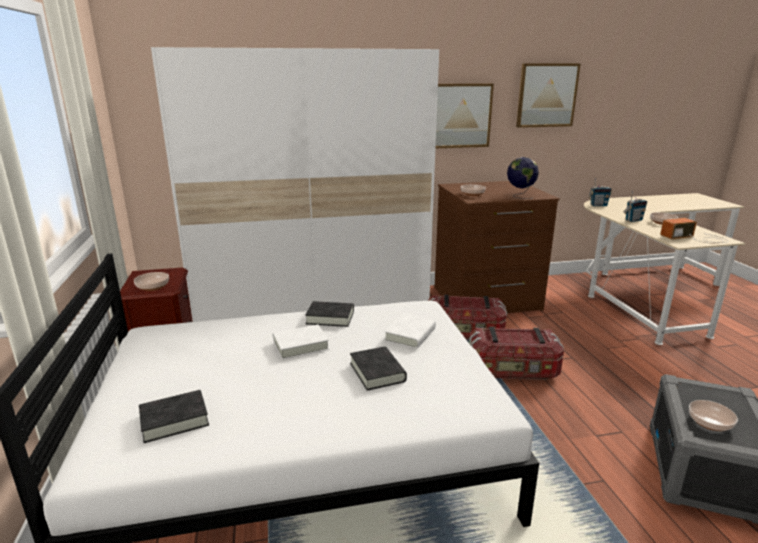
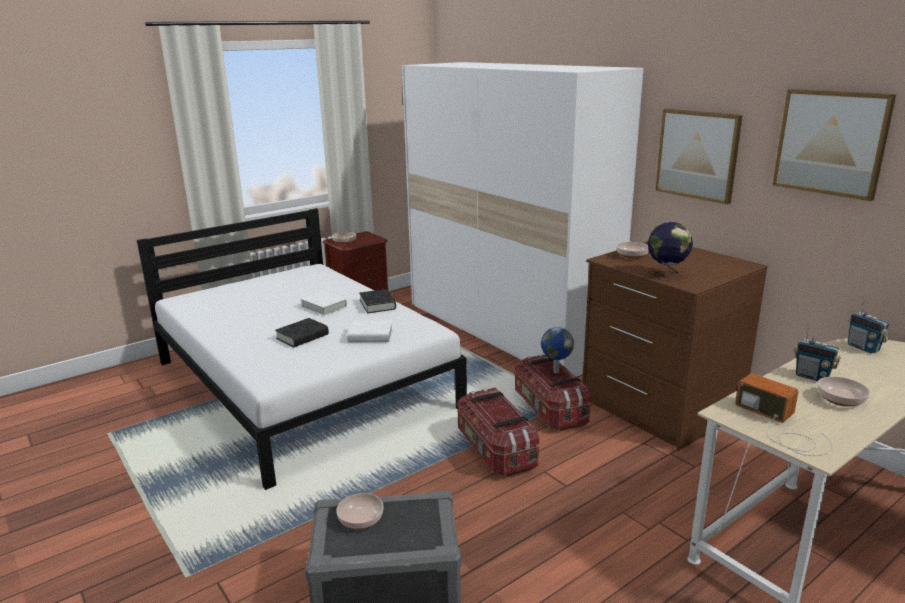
camera: 65 degrees right, 0 degrees up
black book [139,390,209,443] -> none
none -> globe [541,327,574,373]

